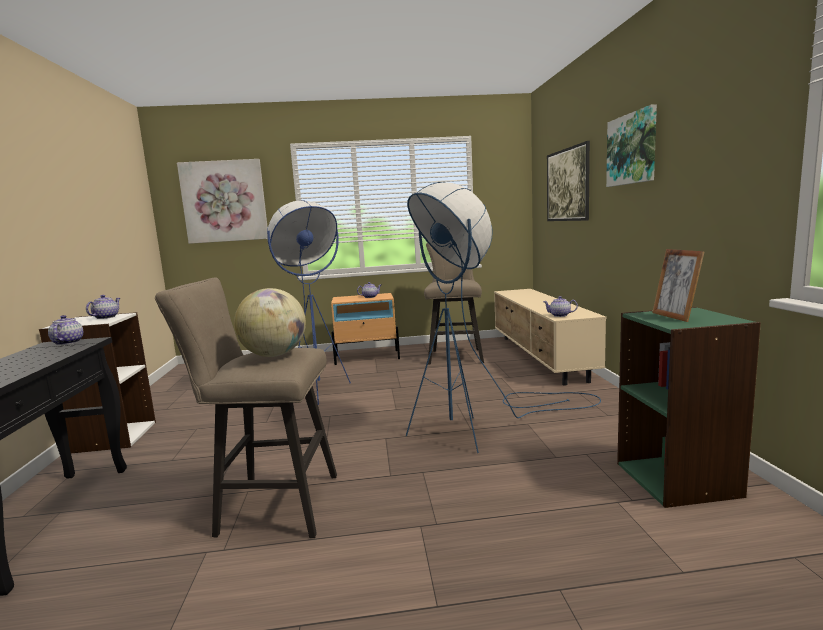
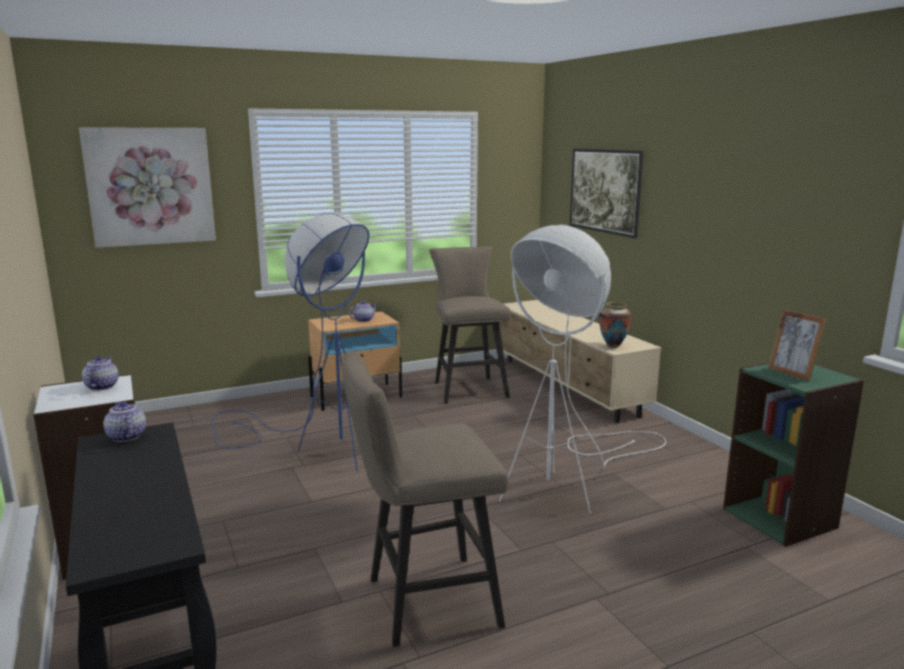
camera: 20 degrees left, 5 degrees up
globe [234,288,306,357] -> none
blue floor lamp [406,182,601,453] -> white floor lamp [499,224,666,513]
teapot [543,296,578,317] -> vase [599,302,631,348]
picture [606,104,657,187] -> none

